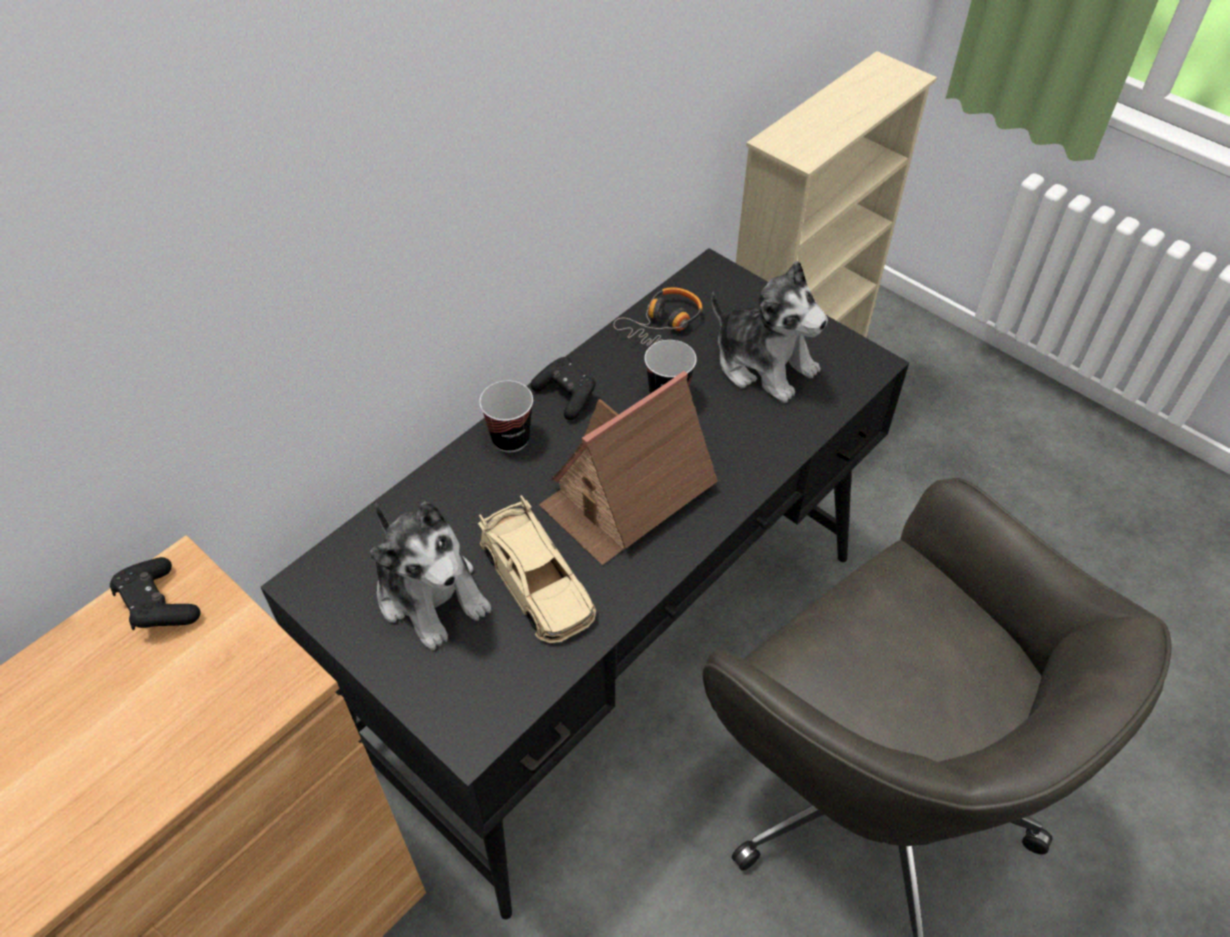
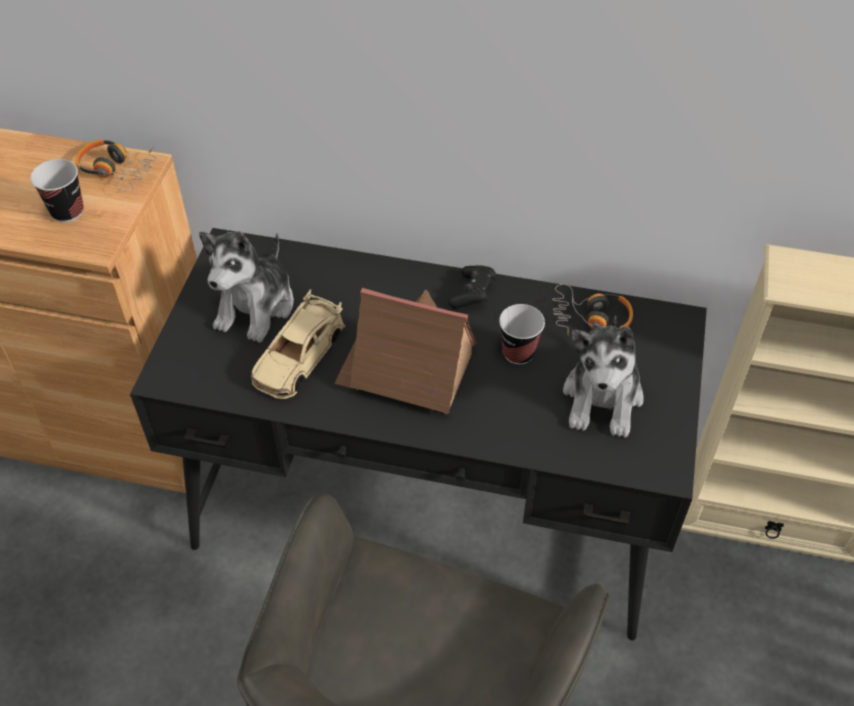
camera: 60 degrees right, 0 degrees up
black game controller [110,557,201,630] -> headphones [76,139,157,192]
cup [479,381,533,452] -> cup moved to [30,159,84,223]

